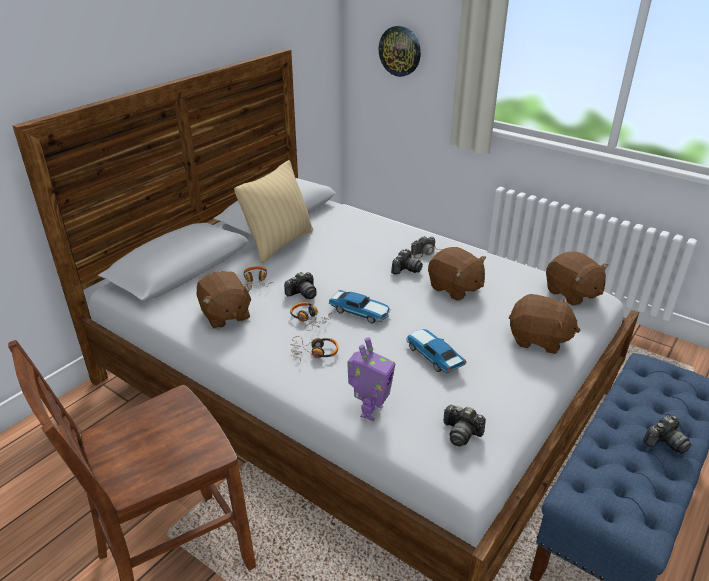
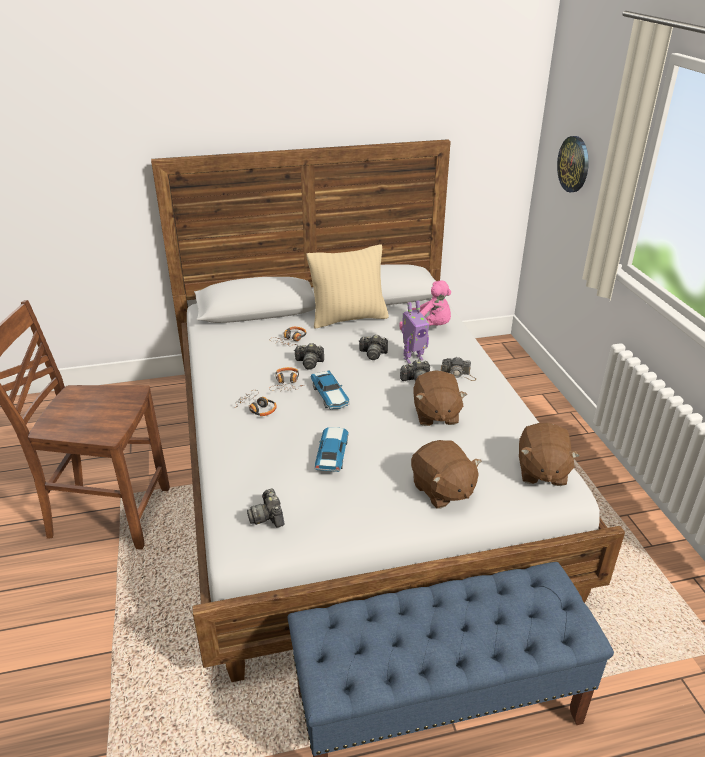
camera: 40 degrees right, 0 degrees up
brown plush toy [196,271,252,329] -> none
toy robot [347,337,396,421] -> toy robot moved to [401,300,429,364]
camera [643,415,692,454] -> camera moved to [359,334,388,360]
none -> pink plush toy [399,280,451,330]

